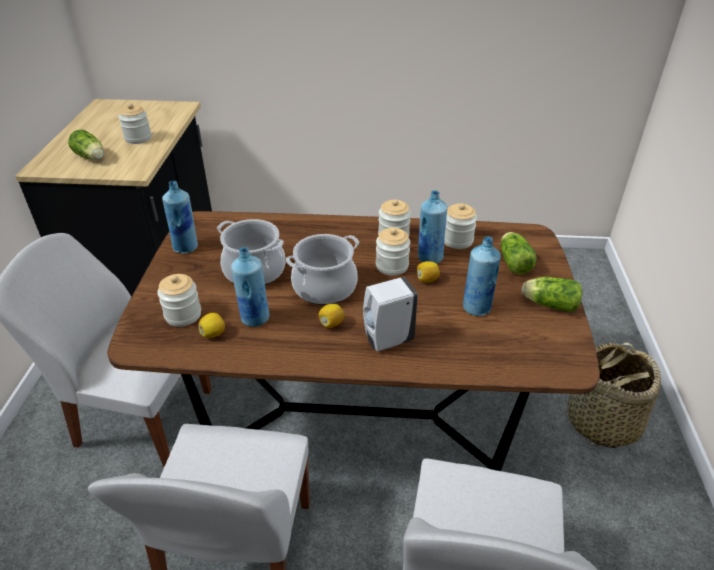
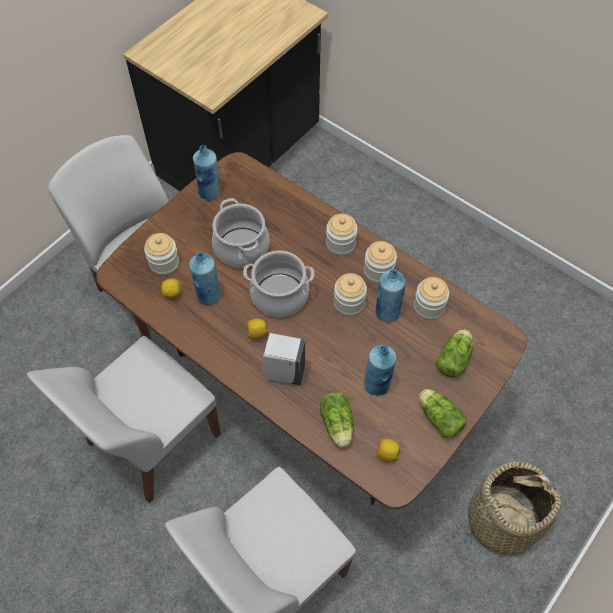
camera: 35 degrees right, 20 degrees up
lettuce [68,129,104,160] -> lettuce moved to [320,392,354,448]
jar [118,103,152,144] -> jar moved to [326,214,357,256]
lemon [417,261,440,283] -> lemon moved to [376,439,400,462]

